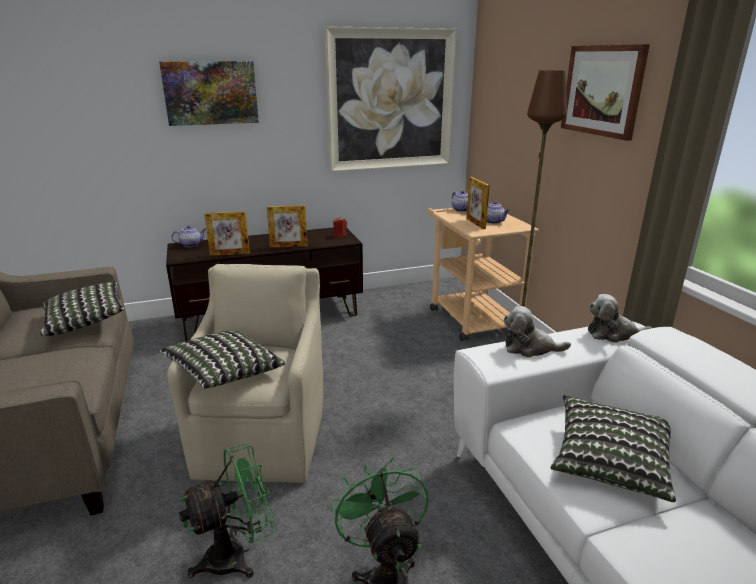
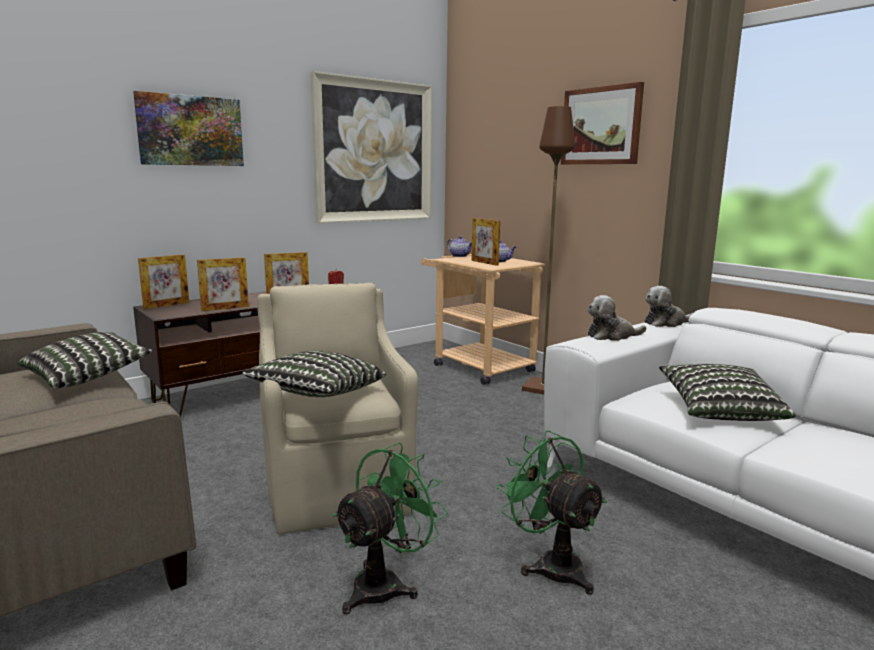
camera: 20 degrees left, 10 degrees down
teapot [172,225,206,247] -> picture frame [138,254,189,309]

